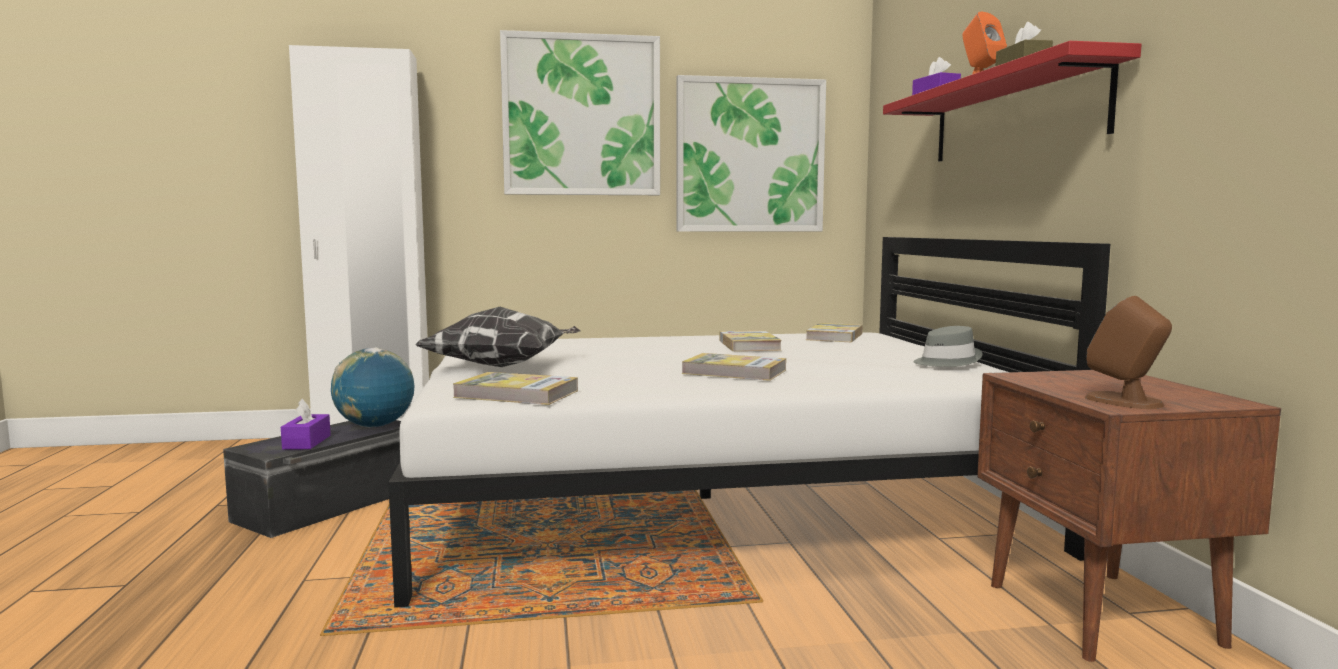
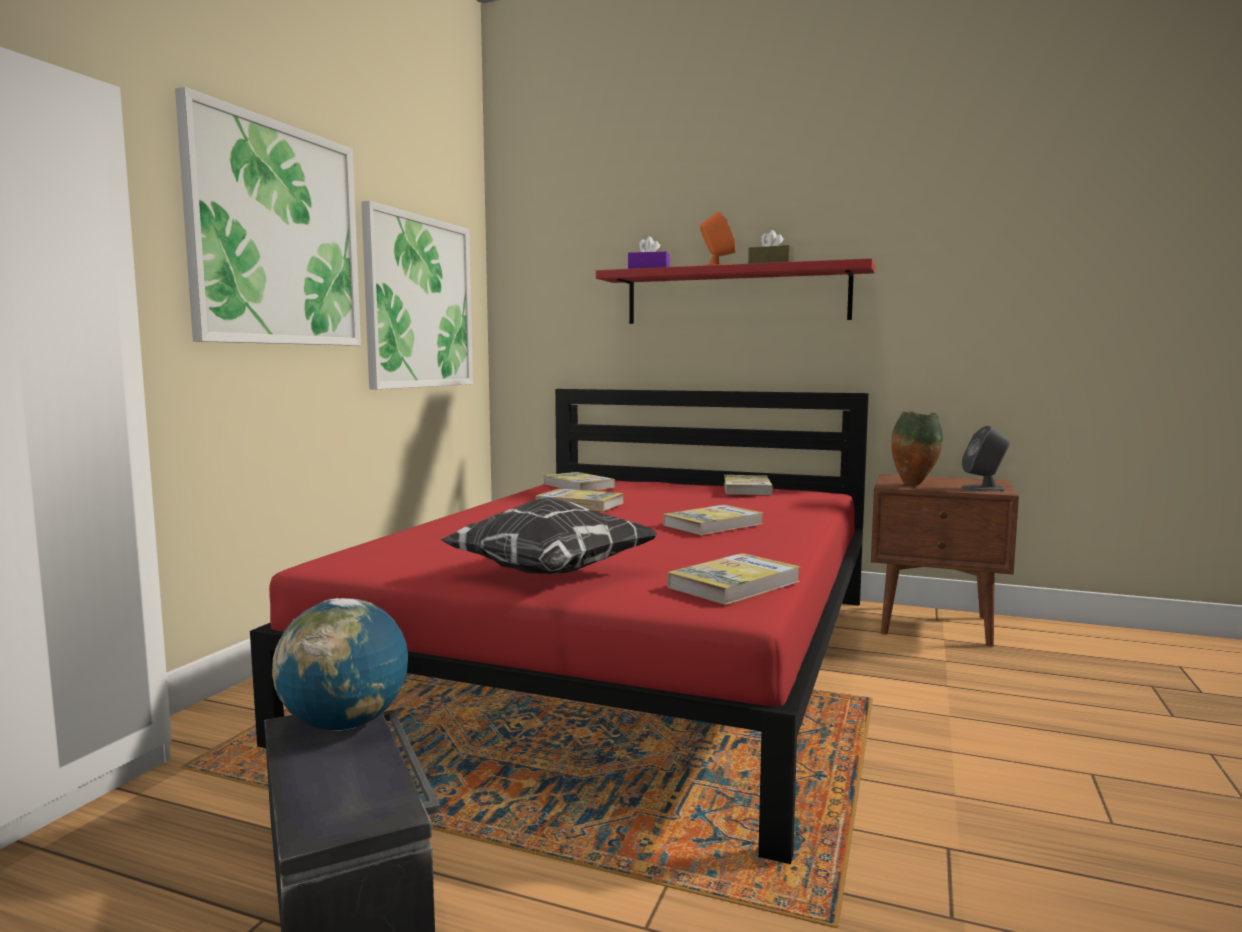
camera: 60 degrees left, 0 degrees up
purple tissue box [281,398,331,450] -> none
white bed [388,237,1110,608] -> red bed [250,389,869,864]
grey hat [913,326,983,367] -> book [724,475,772,495]
brown speaker [1085,296,1172,409] -> grey speaker [961,426,1010,491]
none -> vase [891,411,943,485]

